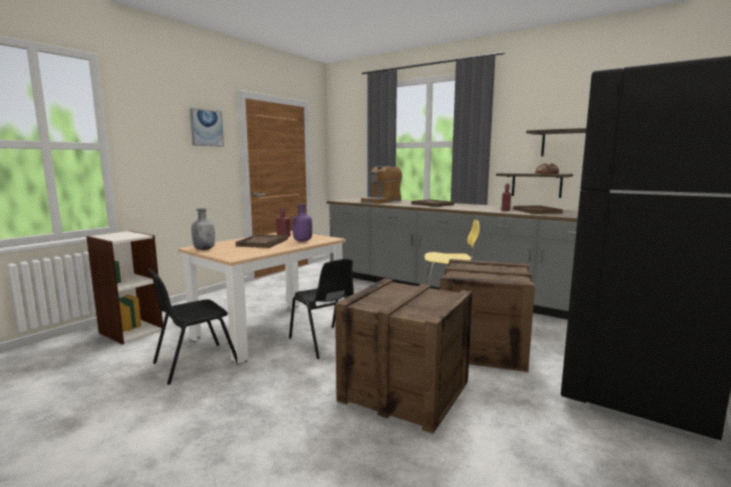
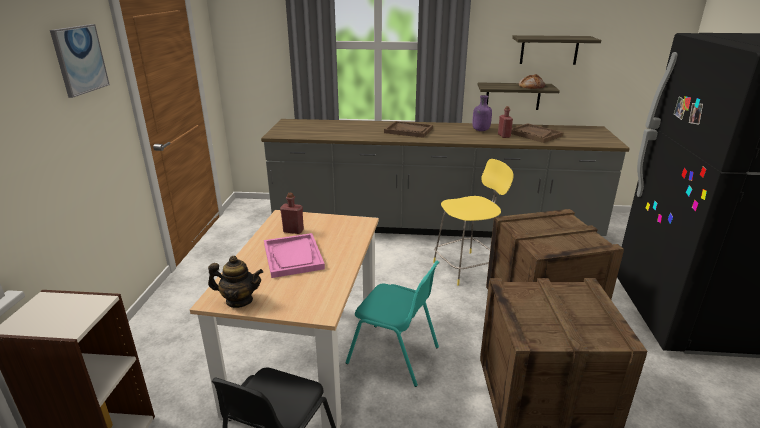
camera: 30 degrees left, 15 degrees up
grey bottle [191,208,215,250] -> teapot [208,256,263,308]
brown tray [236,234,288,248] -> pink tray [264,233,325,278]
black chair [289,259,354,359] -> turquoise chair [346,261,439,387]
purple bottle [292,204,312,242] -> purple bottle moved to [472,95,492,131]
coffee machine [361,166,402,204] -> none

